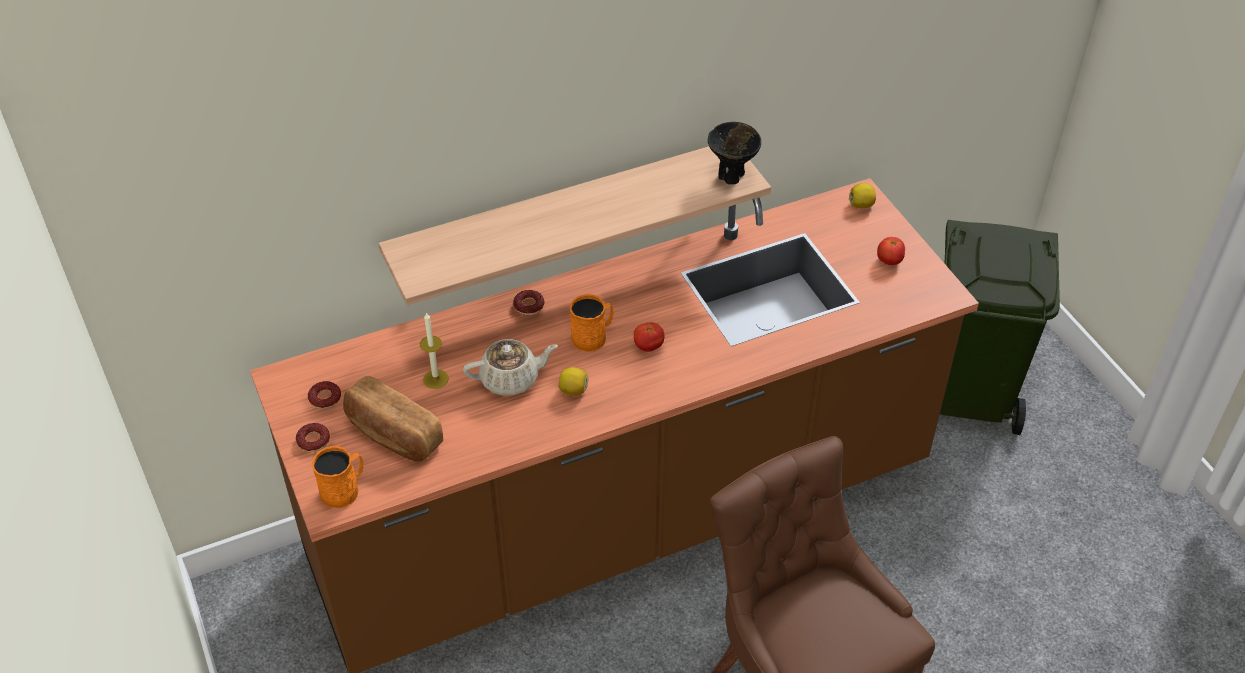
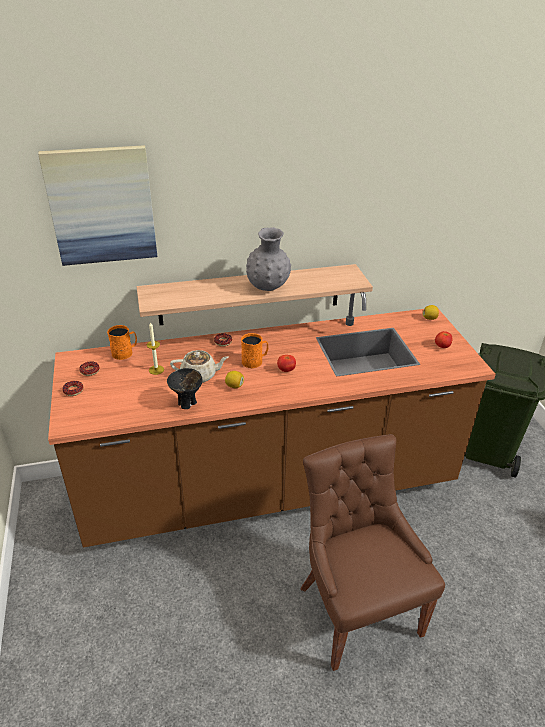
camera: 10 degrees right, 10 degrees down
orange mug [312,446,364,508] -> orange mug moved to [107,325,137,360]
bread [343,376,443,462] -> none
black bowl [708,122,761,184] -> black bowl moved to [167,368,203,409]
none -> picture [38,145,157,266]
none -> grey vase [246,227,291,291]

